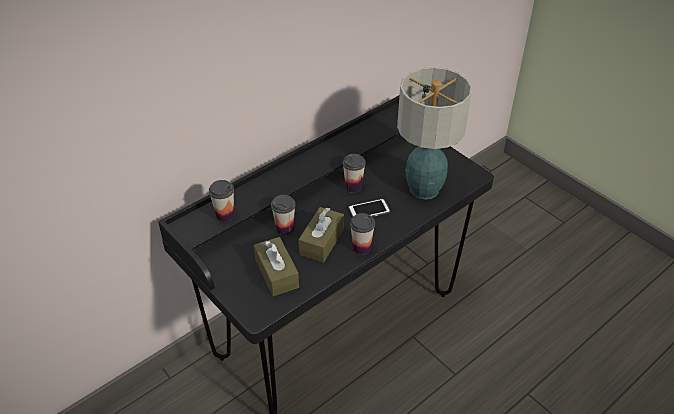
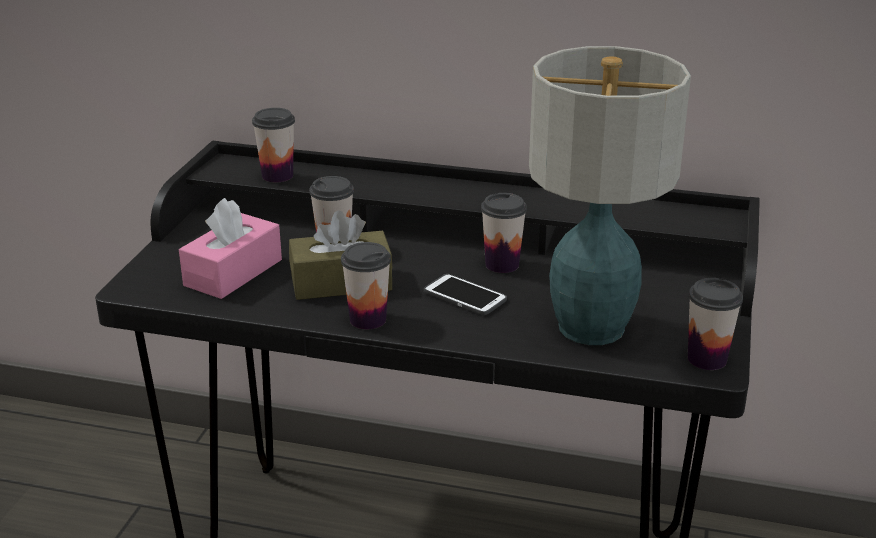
camera: 55 degrees right, 15 degrees down
brown tissue box [254,237,299,296] -> pink tissue box [179,198,282,299]
none -> cup [688,278,743,370]

